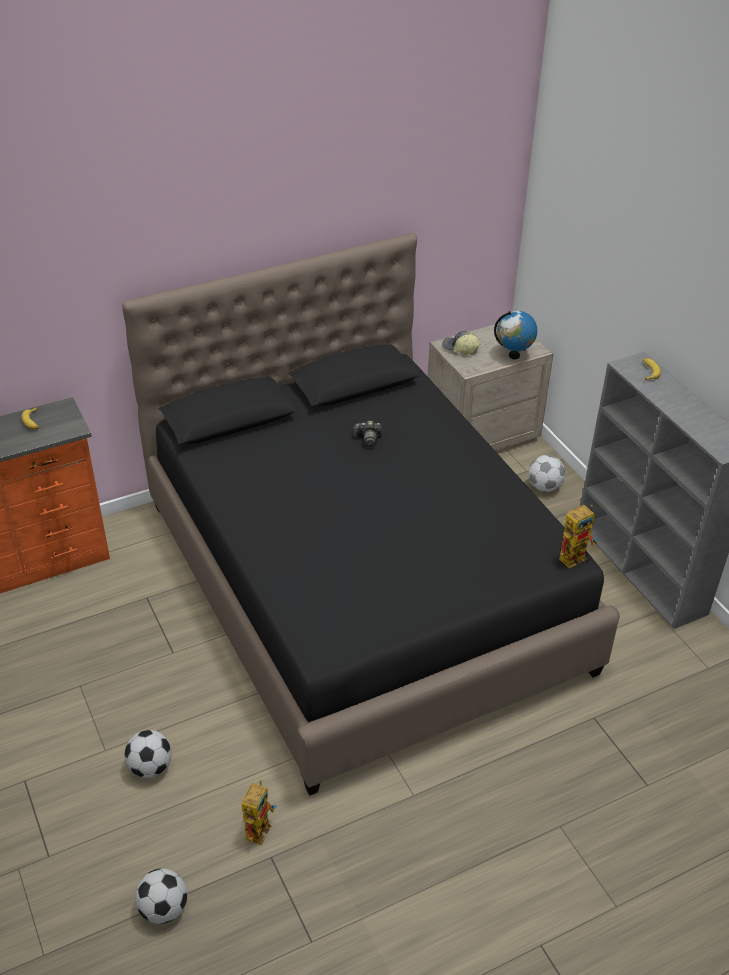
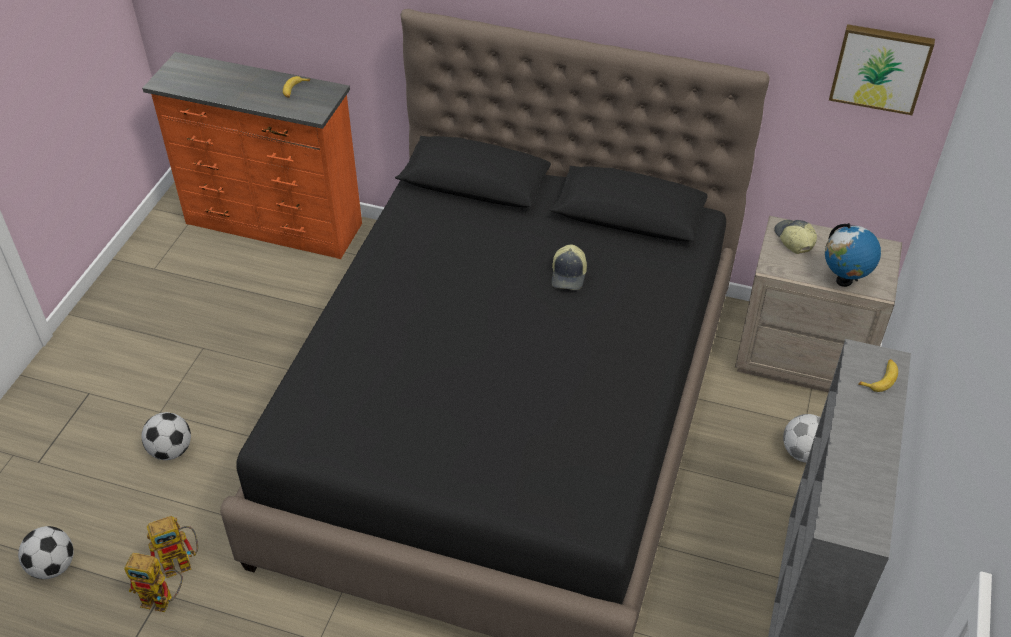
camera: 45 degrees right, 5 degrees up
camera [353,421,382,447] -> cap [552,244,587,290]
toy robot [559,504,598,569] -> toy robot moved to [124,553,183,612]
none -> picture [829,24,935,115]

